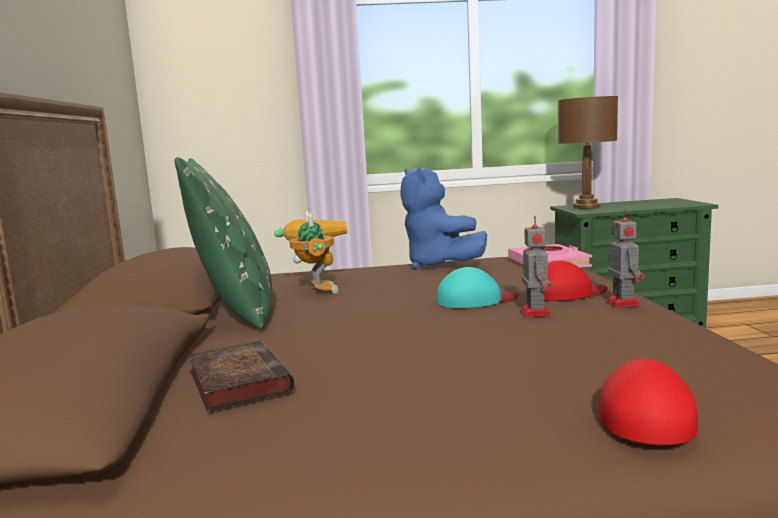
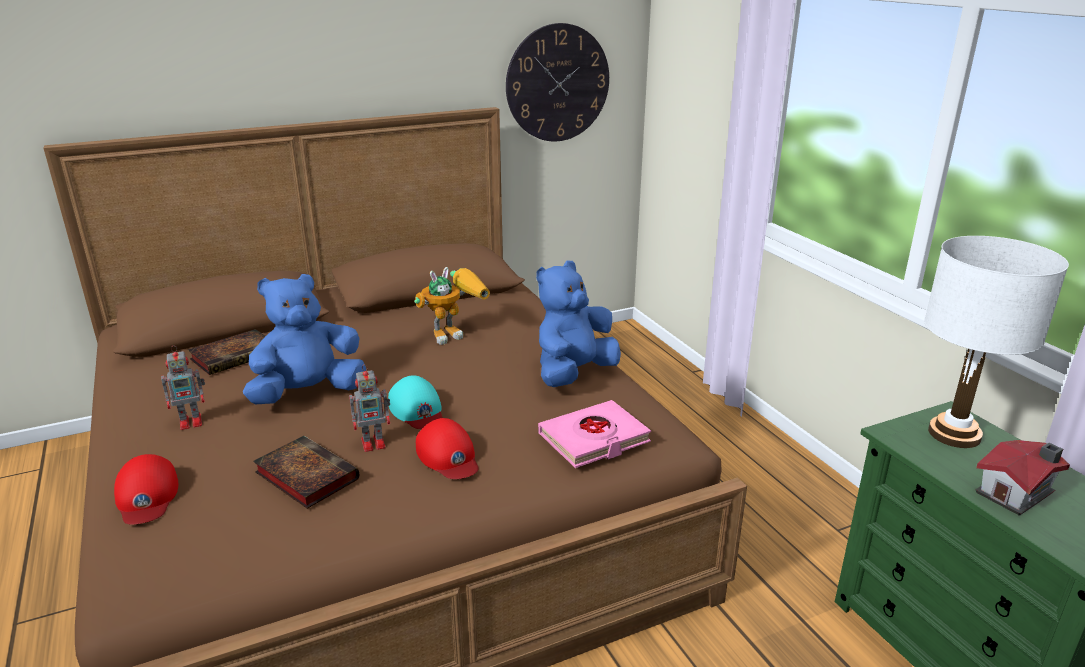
camera: 70 degrees right, 15 degrees up
green pillow [175,157,272,329] -> none
brown table lamp [558,96,618,209] -> white table lamp [924,236,1069,448]
red cap [598,359,698,445] -> red cap turned 75 degrees clockwise [114,454,178,525]
toy robot [606,210,644,308] -> toy robot moved to [161,345,205,430]
none -> blue plush toy [243,274,366,405]
none -> book [253,436,359,509]
none -> wall clock [506,23,609,141]
none -> toy house [975,440,1070,516]

